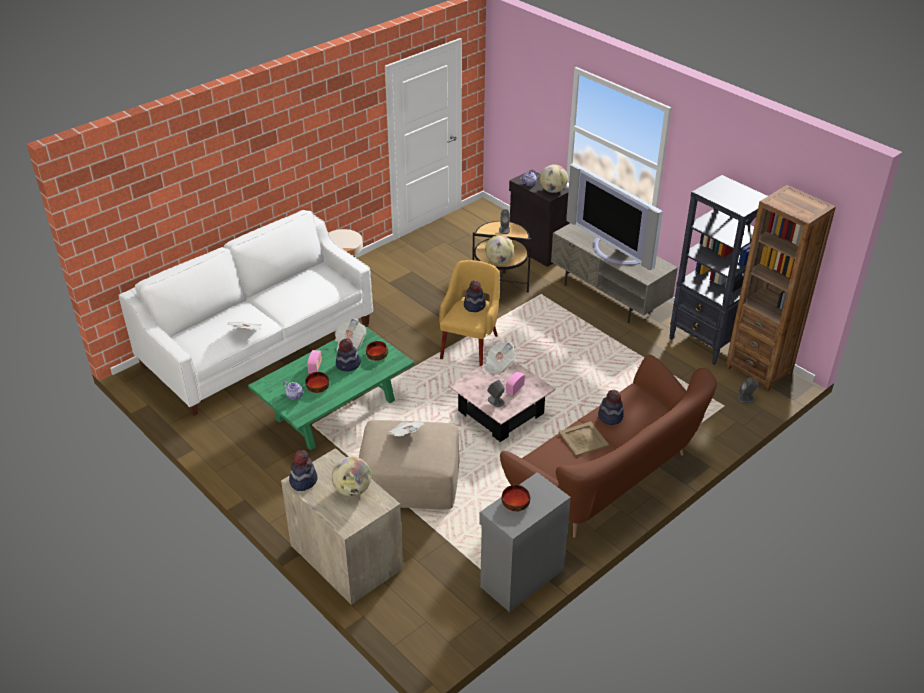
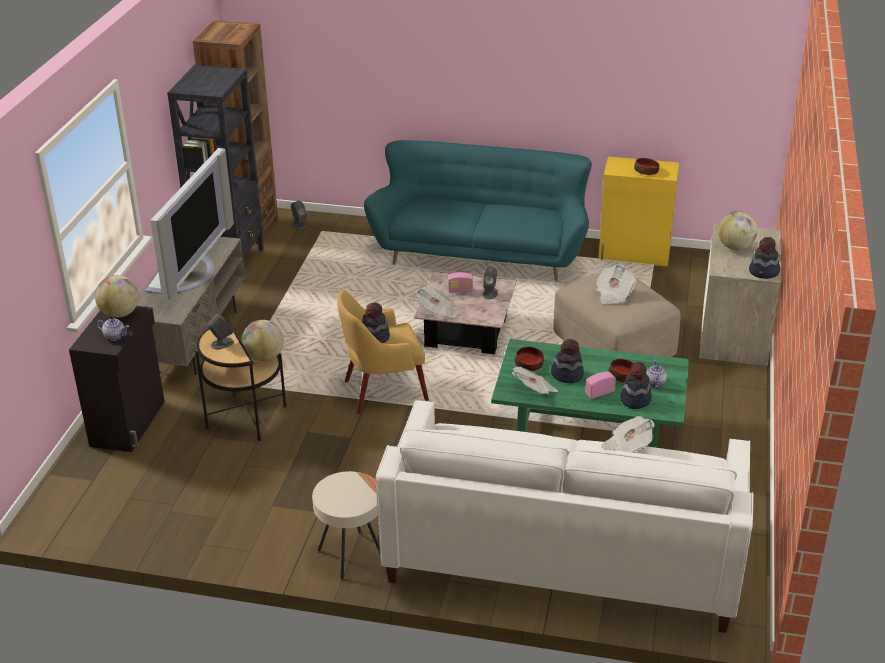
camera: 125 degrees left, 5 degrees down
grey cabinet [479,472,571,612] -> yellow cabinet [599,156,679,266]
brown sofa [500,355,717,538] -> turquoise sofa [364,140,592,282]
beige tray [559,421,609,456] -> none
hat [598,390,624,425] -> hat moved to [620,362,652,409]

